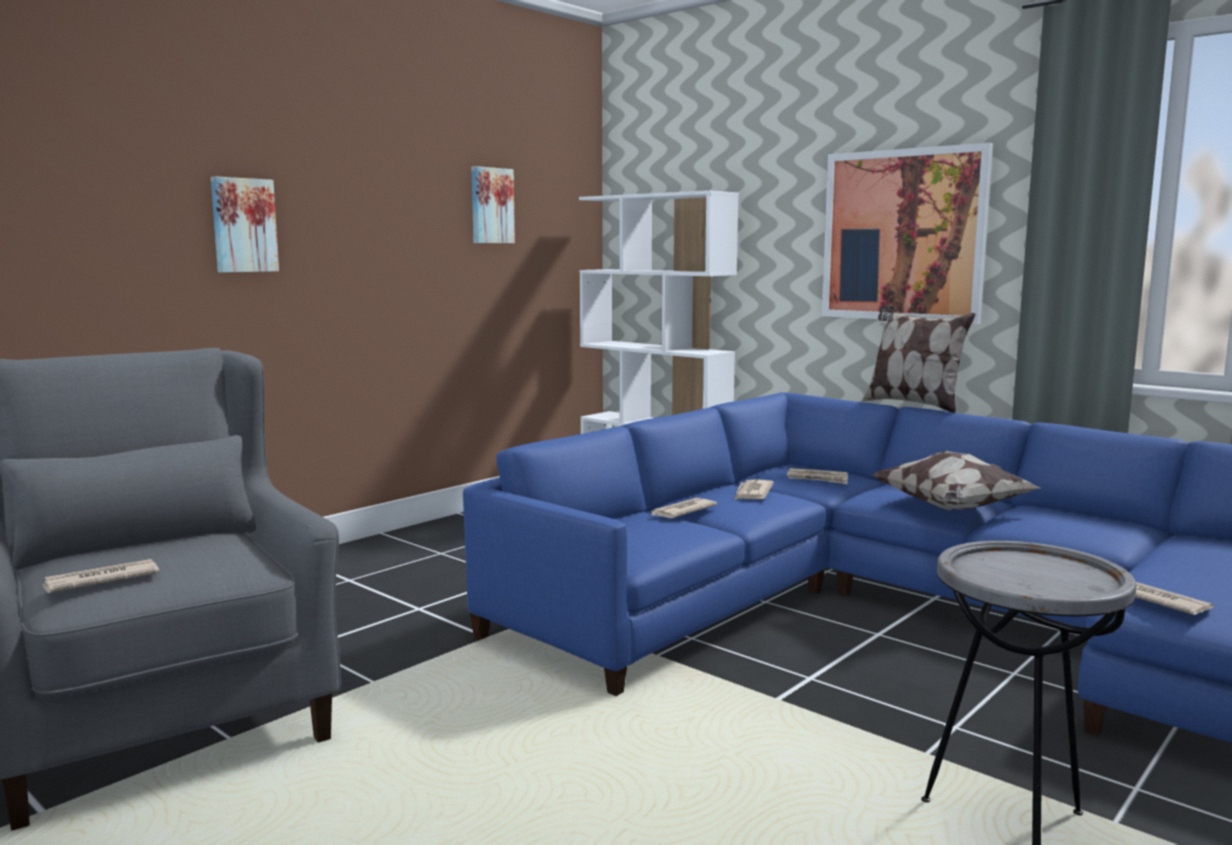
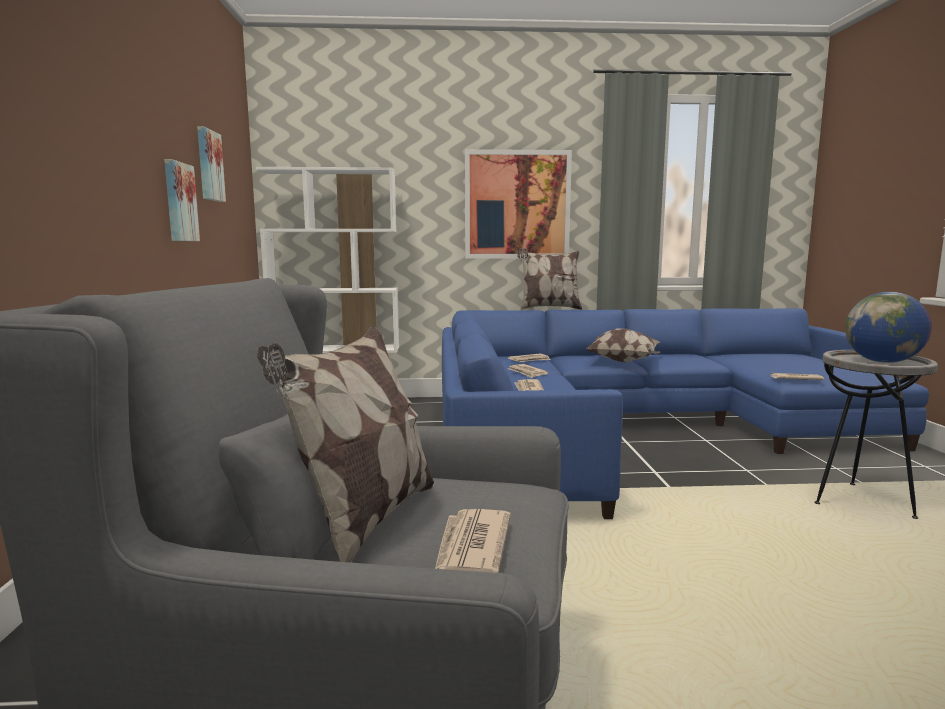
camera: 45 degrees left, 0 degrees up
picture [211,176,279,273] -> picture moved to [164,159,200,241]
none -> pillow [257,325,434,563]
none -> globe [845,292,932,363]

